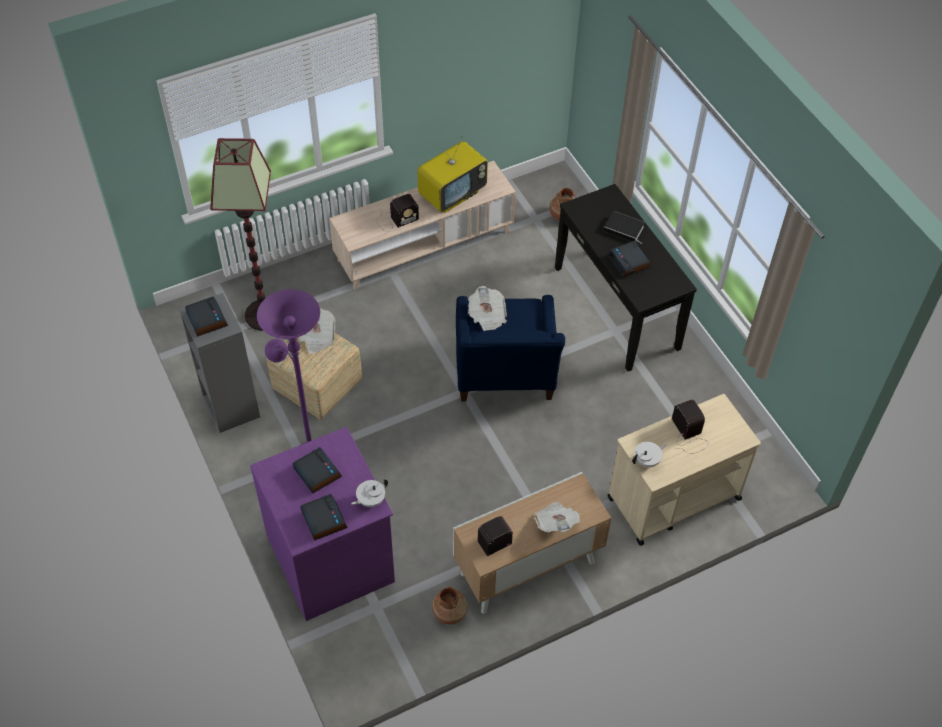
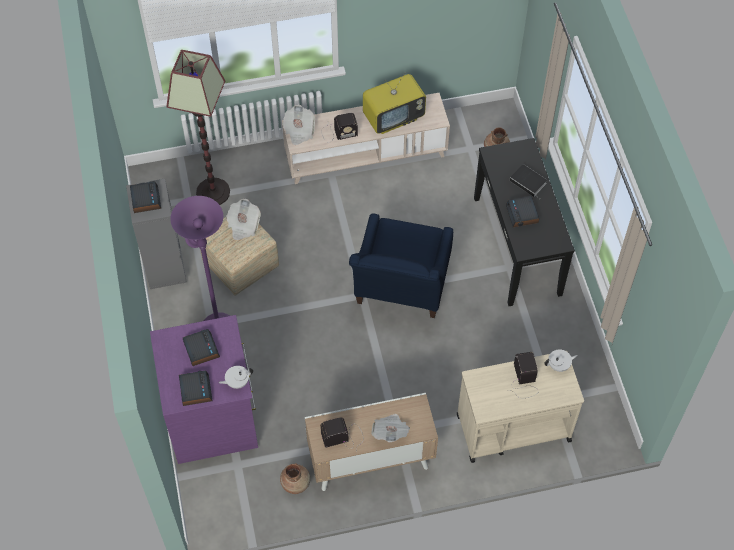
camera: 15 degrees right, 5 degrees up
newspaper [468,286,507,331] -> newspaper moved to [282,105,315,145]
white teapot [632,442,667,467] -> white teapot moved to [544,349,578,372]

